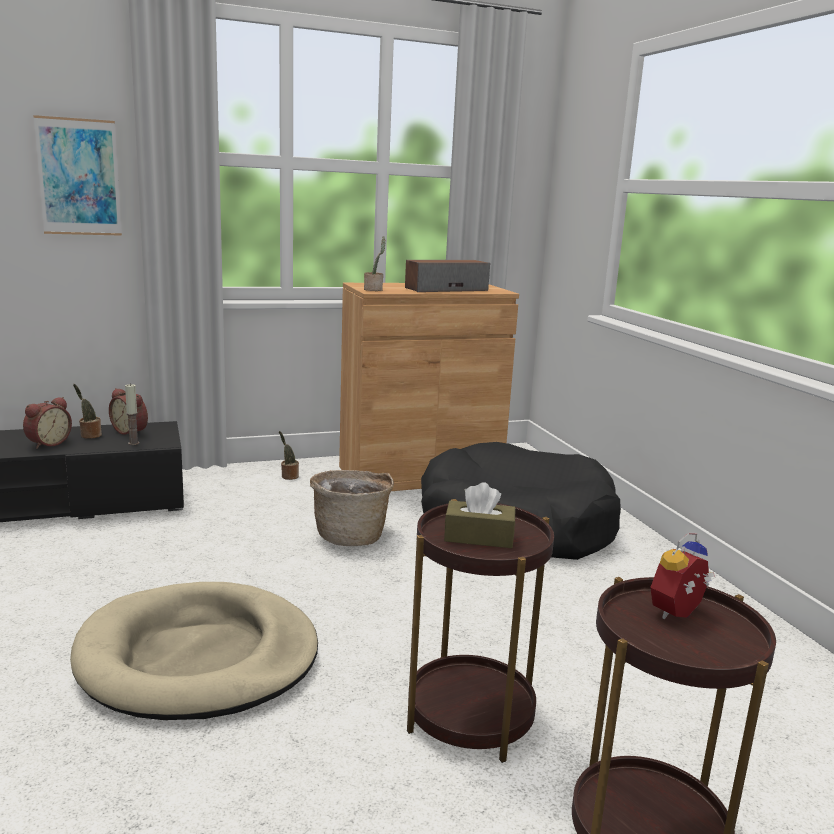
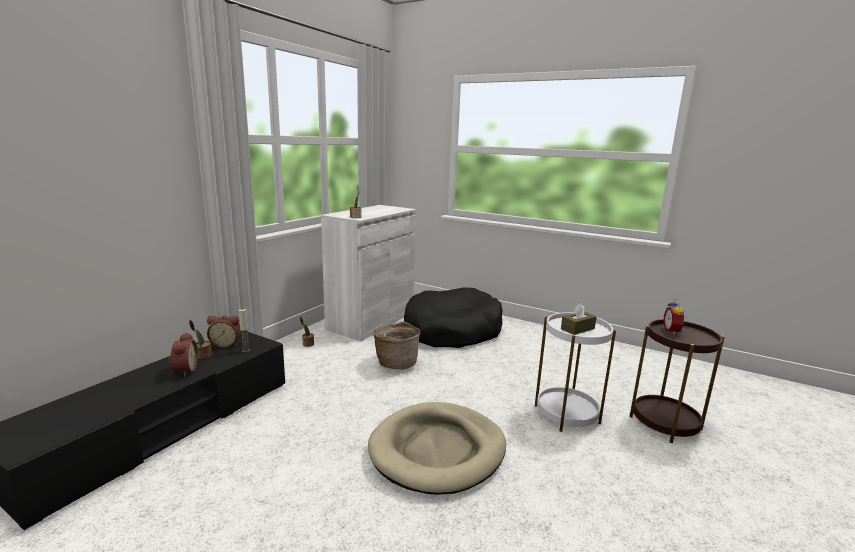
camera: 40 degrees left, 0 degrees up
picture [33,115,122,236] -> none
brown cabinet [339,283,519,491] -> white cabinet [321,205,416,341]
speaker [405,260,490,292] -> none
brown side table [407,499,554,763] -> white side table [535,312,616,432]

